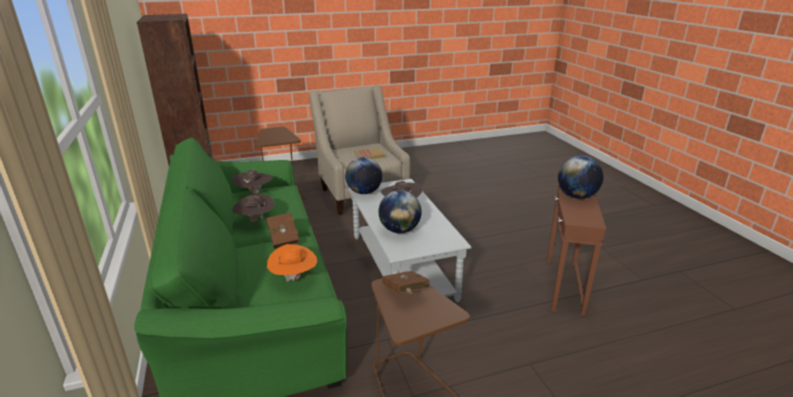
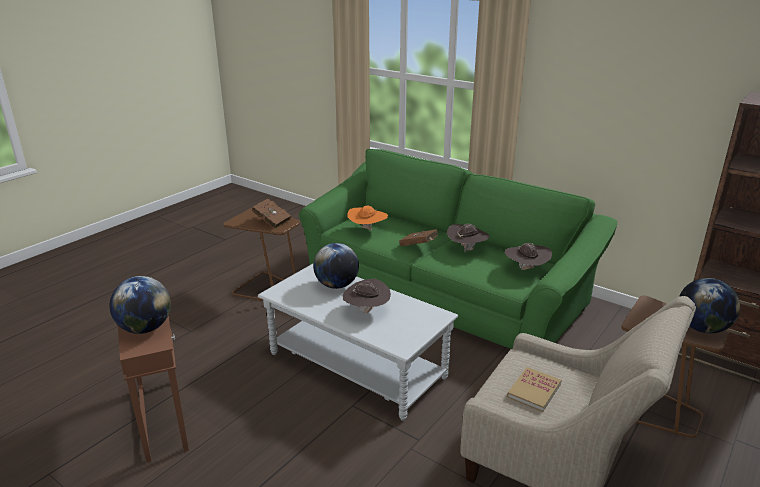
camera: 145 degrees right, 0 degrees up
globe [345,157,382,194] -> globe moved to [679,278,740,333]

